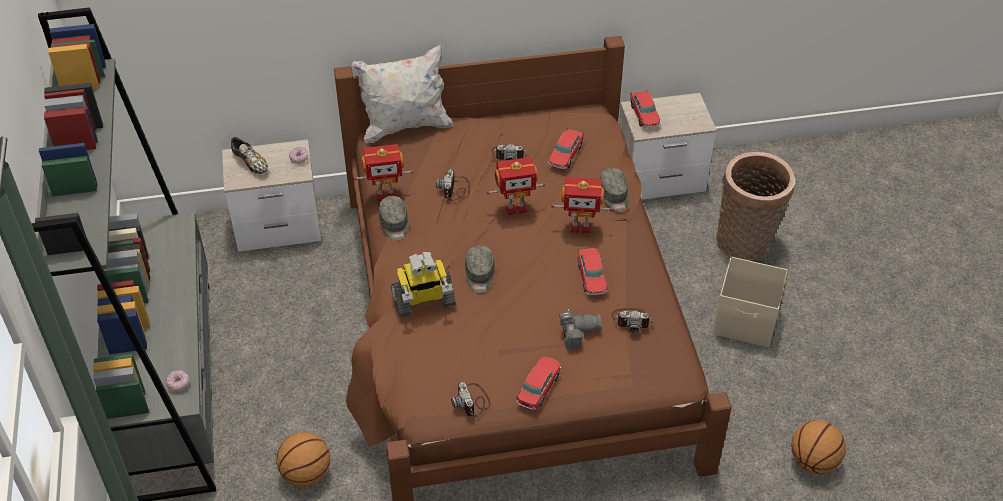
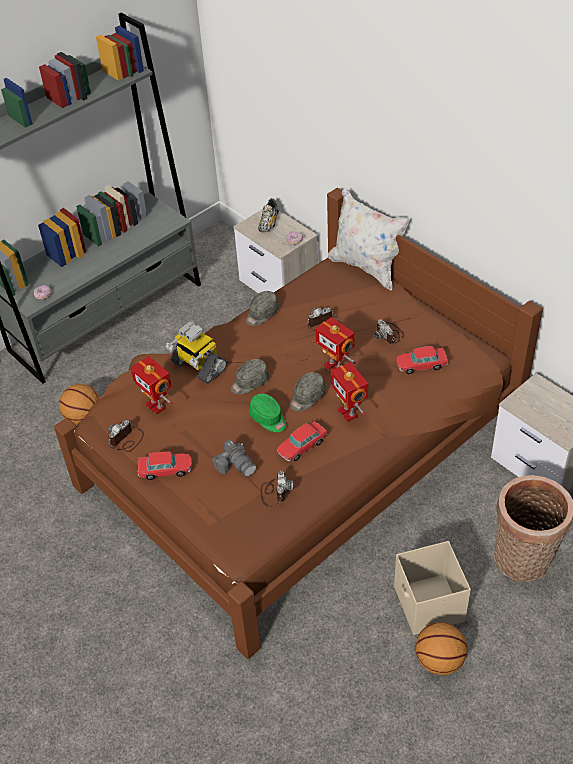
camera: 60 degrees right, 0 degrees up
toy robot [354,144,414,201] -> toy robot moved to [131,356,172,415]
grey cap [600,168,629,212] -> grey cap moved to [290,372,326,411]
camera [612,308,652,333] -> camera turned 150 degrees counterclockwise [260,471,294,507]
toy car [630,89,660,128] -> none
basketball [791,420,846,474] -> basketball moved to [416,622,467,675]
none -> green cap [249,394,286,432]

